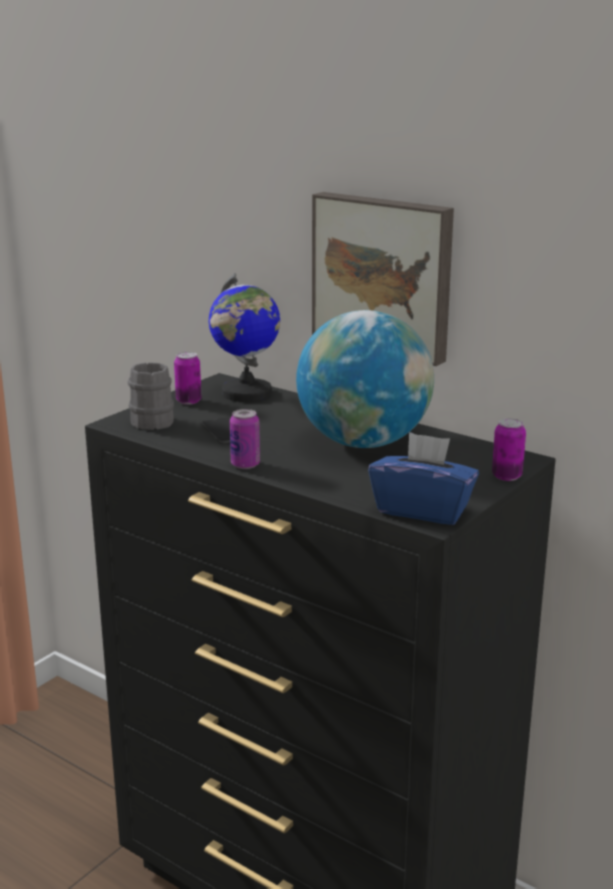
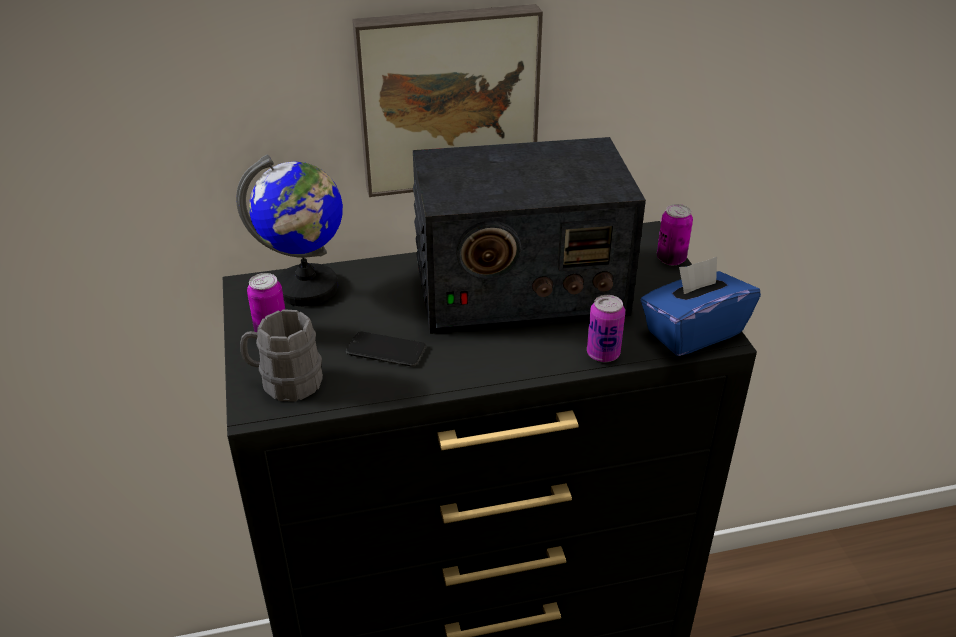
camera: 50 degrees left, 15 degrees up
can [230,409,260,469] -> can moved to [587,295,625,362]
globe [296,310,434,448] -> radio [413,137,646,334]

